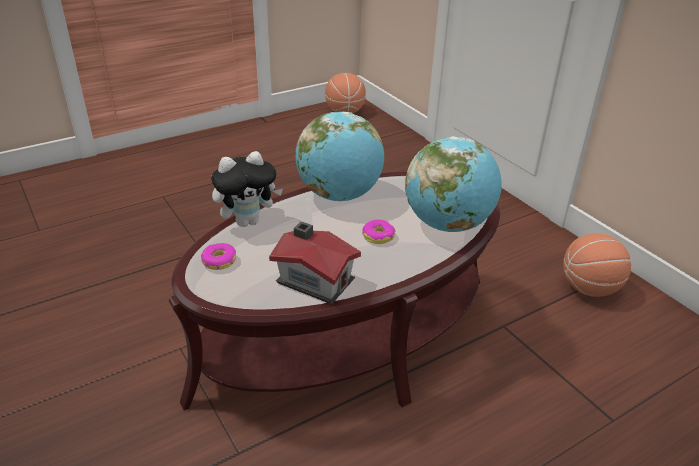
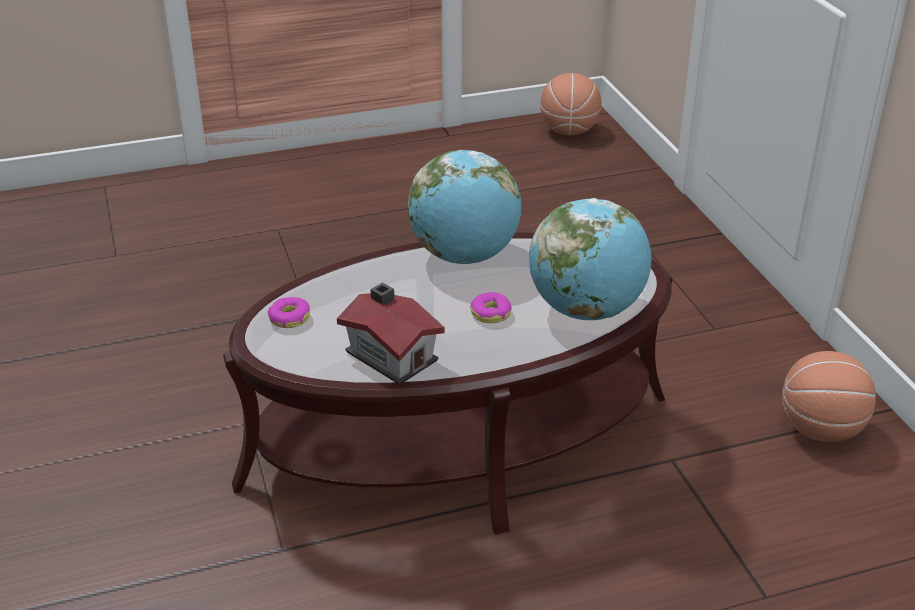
camera: 15 degrees right, 0 degrees up
plush toy [211,151,283,227] -> none

